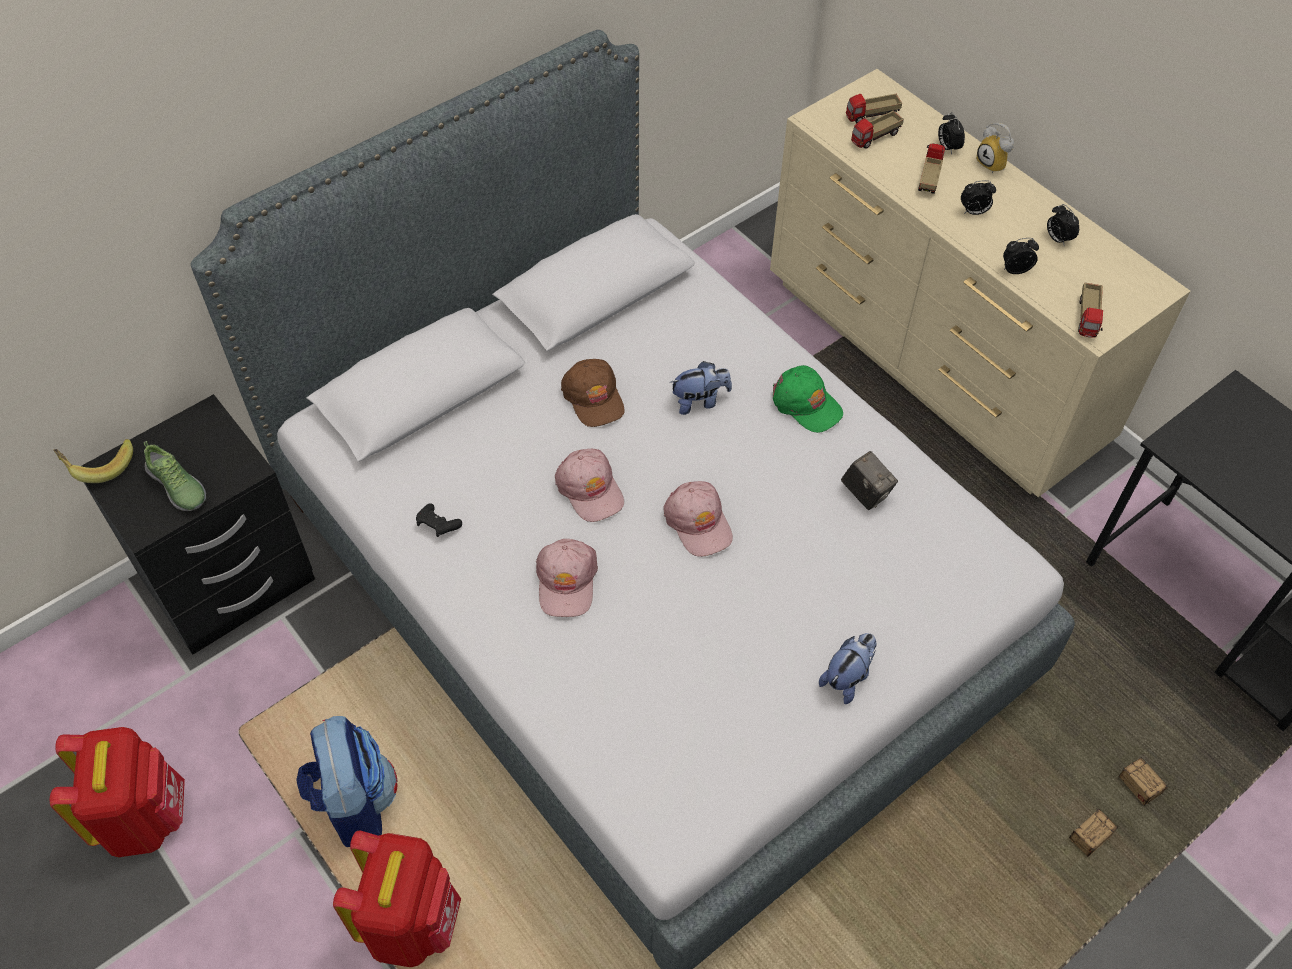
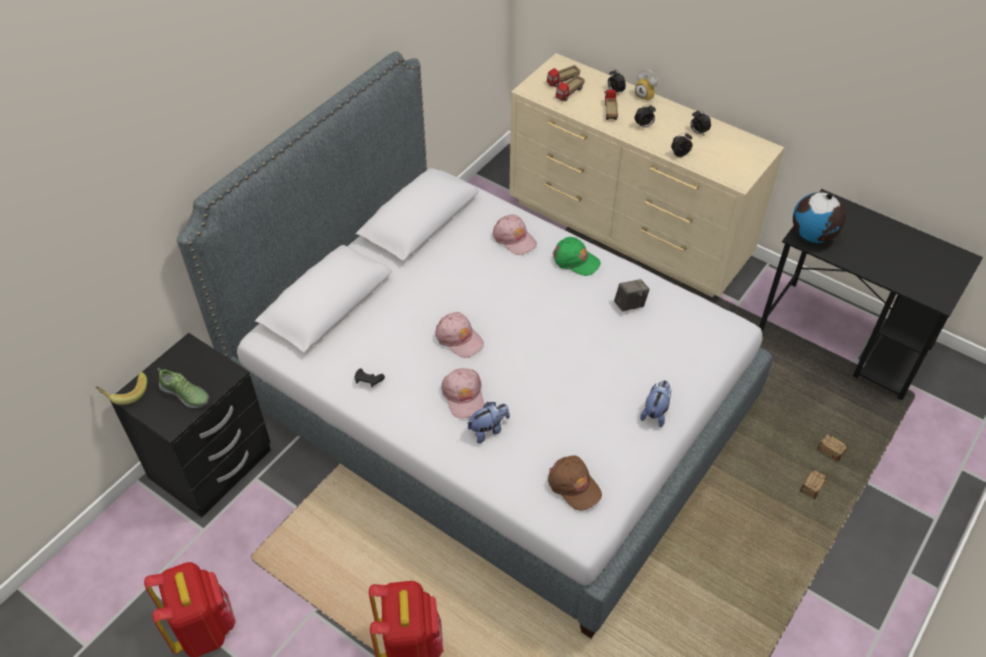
camera: 15 degrees left, 5 degrees down
backpack [296,716,398,847] -> none
brown cap [561,359,625,427] -> brown cap moved to [548,455,602,511]
pink cap [663,481,733,557] -> pink cap moved to [493,215,537,255]
plush toy [670,361,732,415] -> plush toy moved to [468,402,510,443]
camera [841,451,898,510] -> camera turned 60 degrees counterclockwise [614,279,650,311]
toy truck [1078,283,1103,338] -> none
none -> globe [793,192,846,243]

